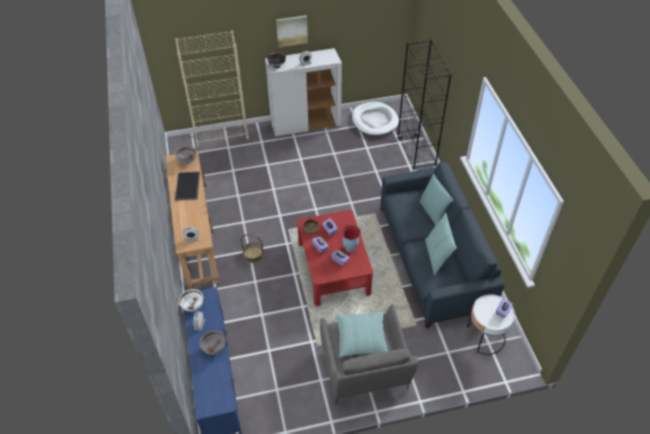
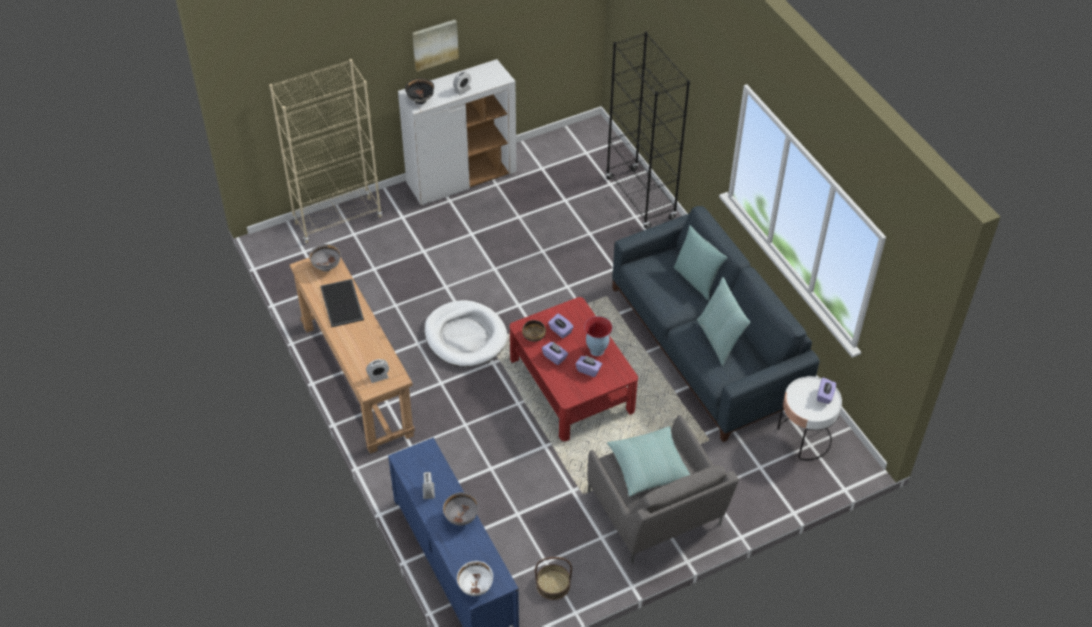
camera: 15 degrees left, 0 degrees up
white bowl [179,289,203,312] -> white bowl moved to [457,561,493,596]
basket [241,234,264,263] -> basket moved to [535,557,572,600]
white dog bed [352,102,399,136] -> white dog bed moved to [424,300,507,367]

